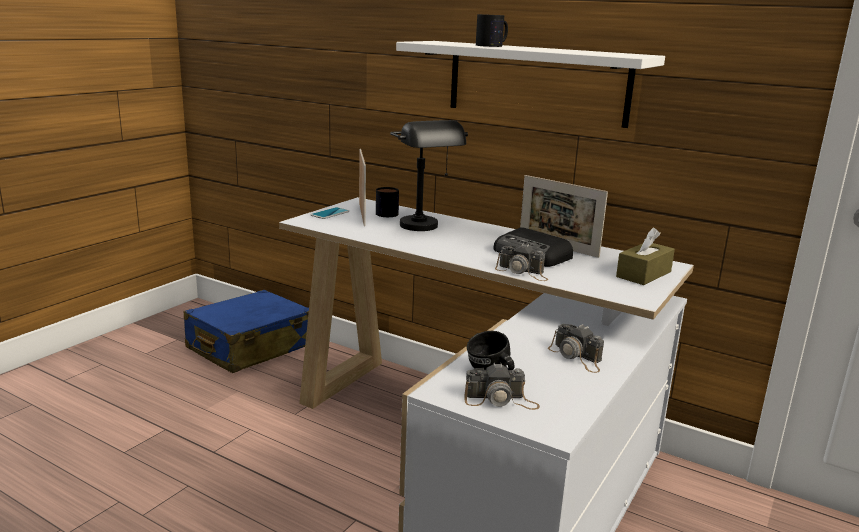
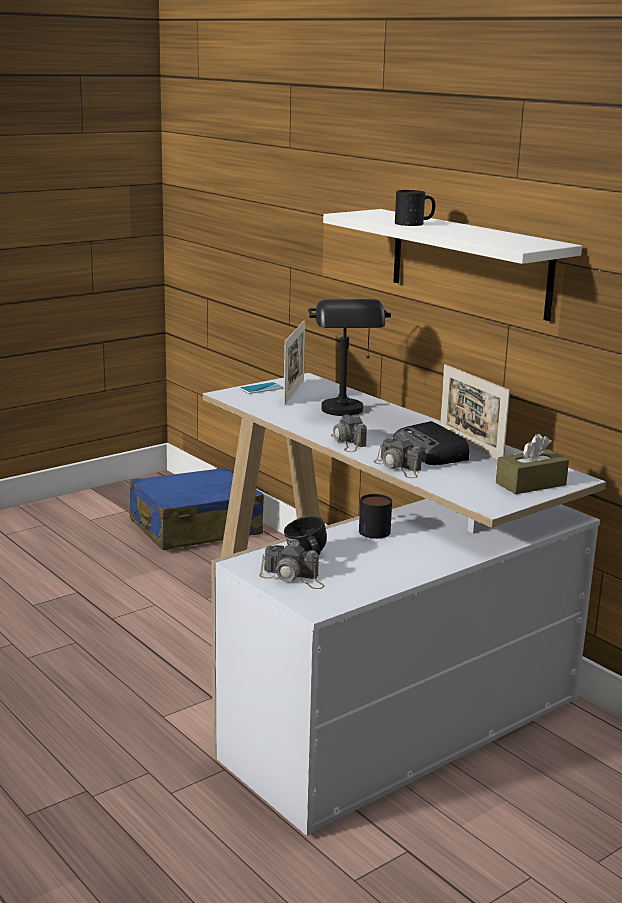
camera: 20 degrees right, 0 degrees up
mug [376,187,399,217] -> mug moved to [359,494,392,539]
camera [548,324,604,373] -> camera moved to [331,414,367,452]

